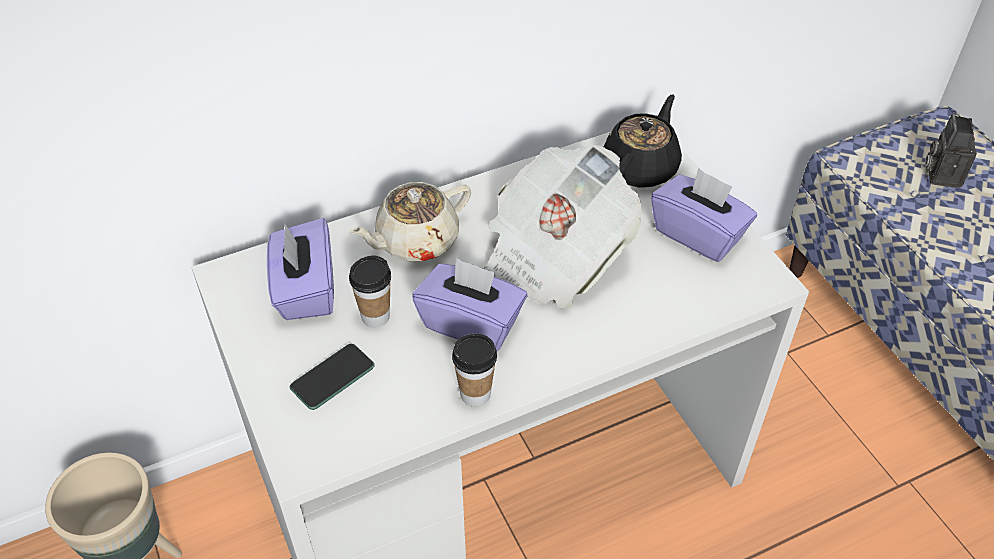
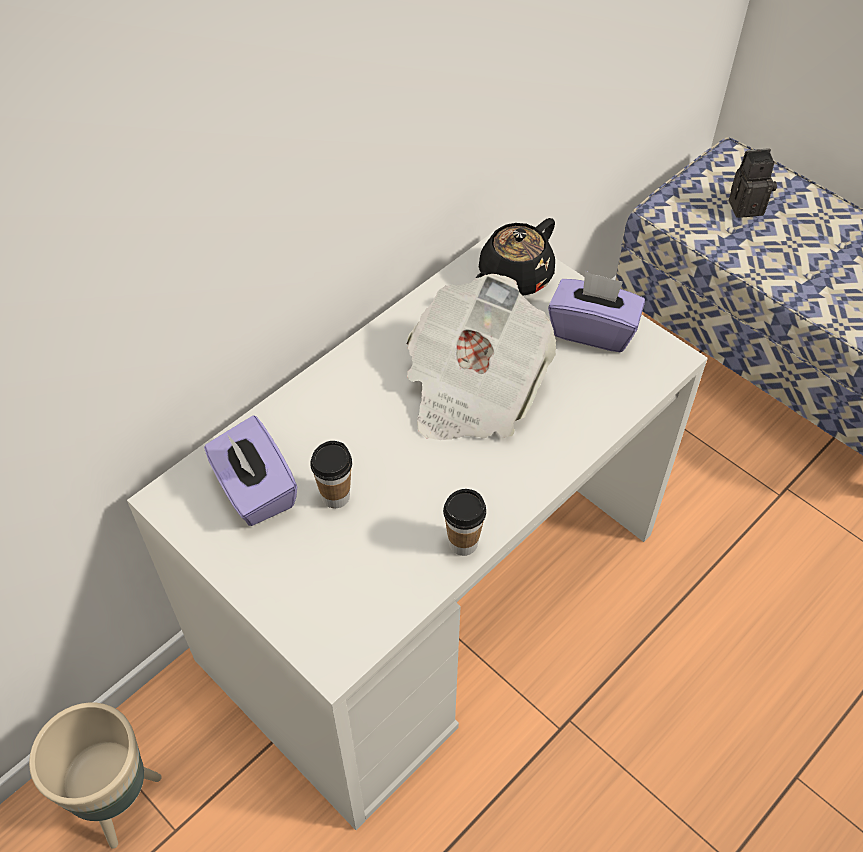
camera: 20 degrees left, 5 degrees up
phone [290,344,375,410] -> none
beige teapot [349,182,471,261] -> none
purple tissue box [412,258,527,351] -> none
black teapot [604,95,682,188] -> black teapot turned 150 degrees counterclockwise [476,218,555,296]
camera [925,113,977,188] -> camera turned 90 degrees clockwise [729,148,777,218]

